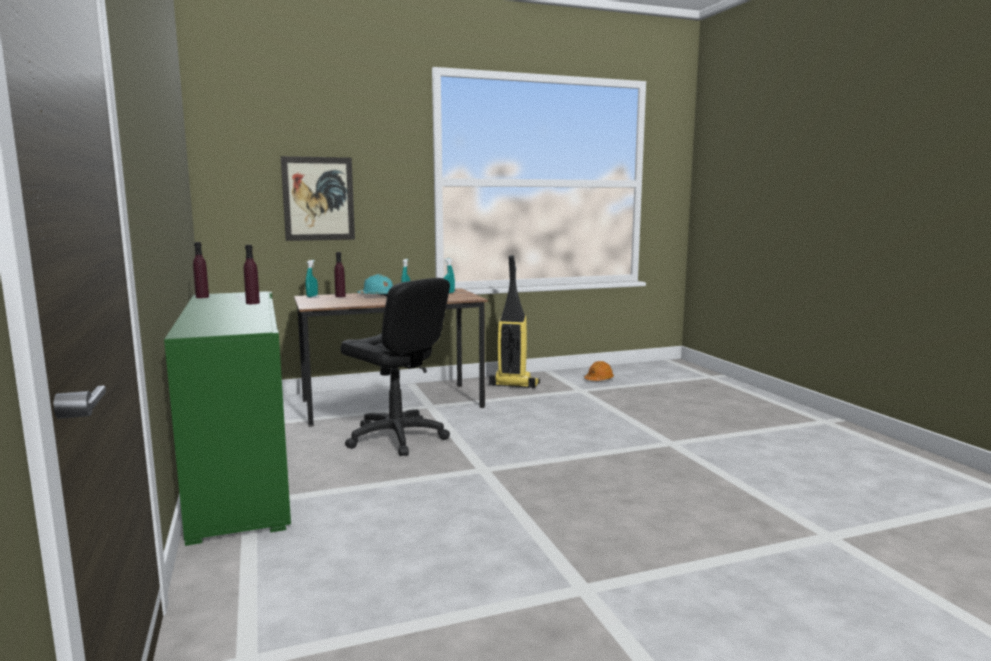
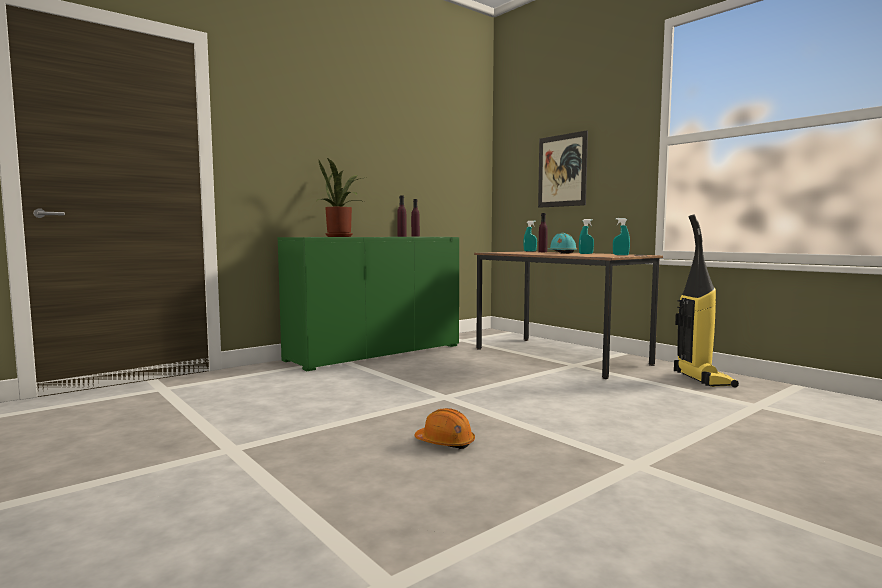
camera: 70 degrees right, 5 degrees down
black office chair [341,278,450,456] -> none
orange hard hat [584,361,614,381] -> orange hard hat moved to [414,408,475,449]
none -> potted plant [317,159,364,237]

